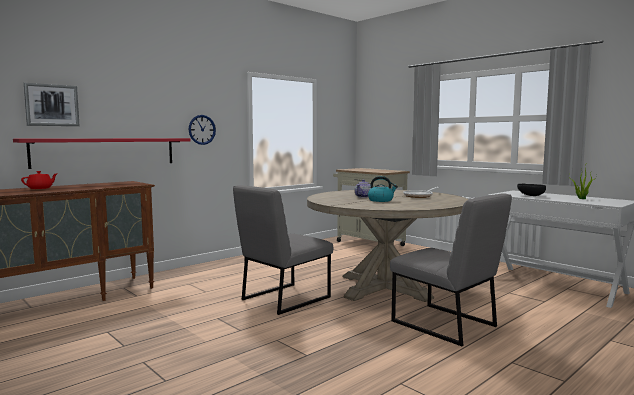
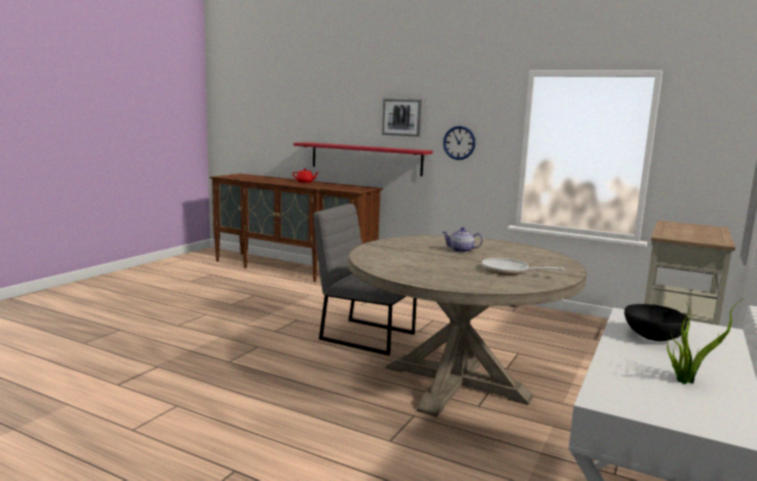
camera: 70 degrees right, 5 degrees up
picture [24,83,80,126] -> picture moved to [382,99,422,137]
kettle [368,176,398,202] -> none
grey chair [390,193,512,346] -> none

